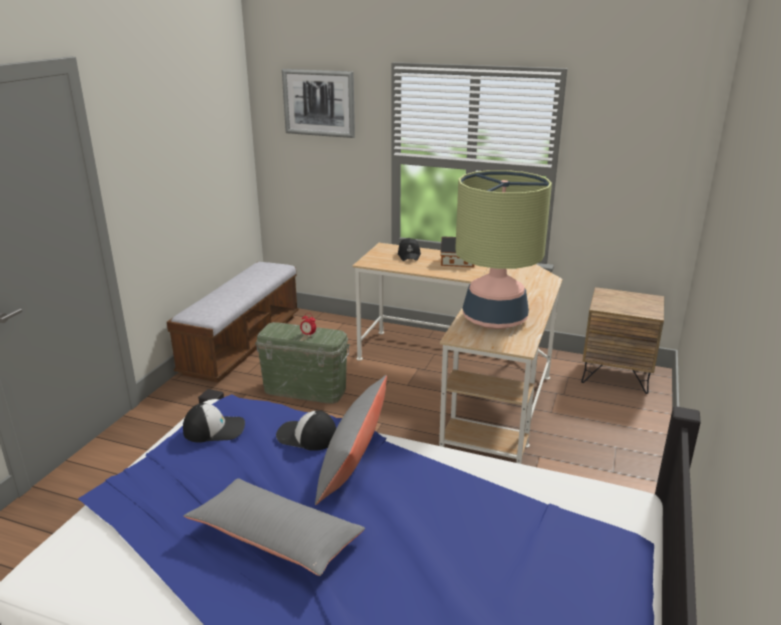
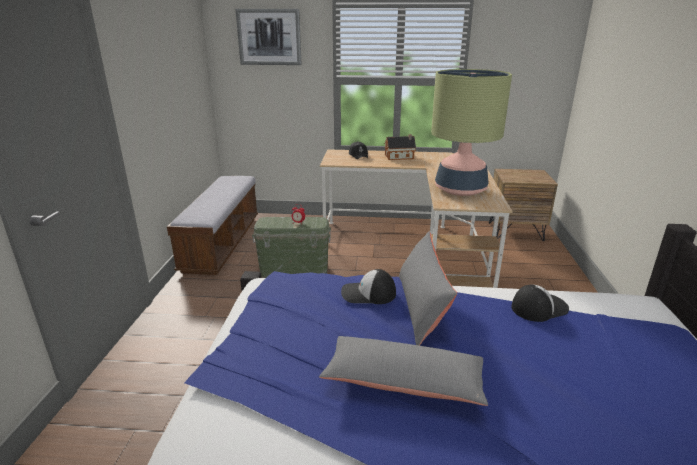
camera: 15 degrees left, 0 degrees up
cap [183,403,245,443] -> cap moved to [511,285,569,322]

